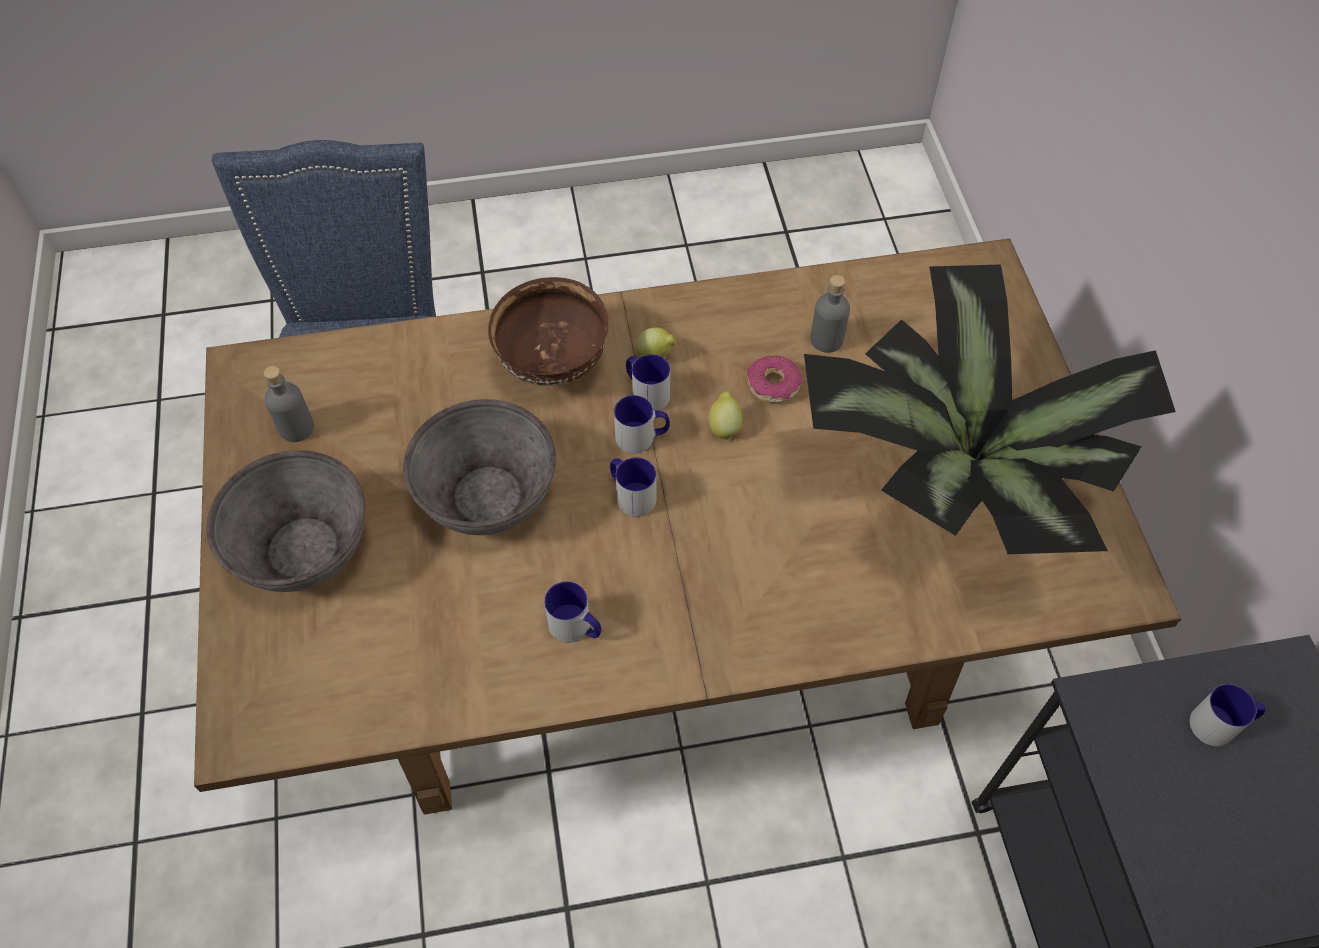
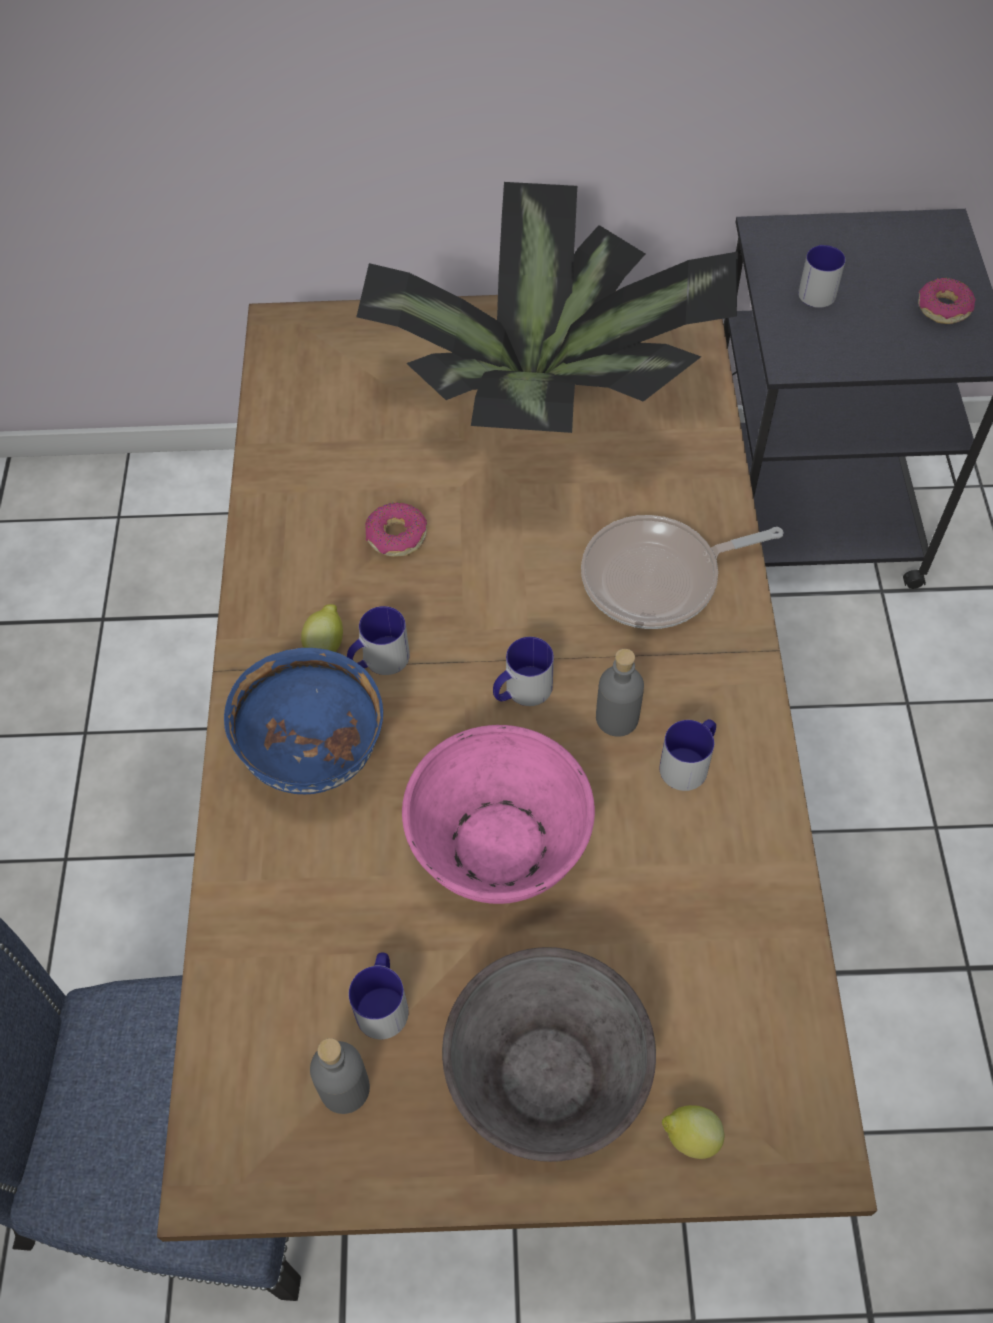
camera: 80 degrees left, 0 degrees up
grey bowl [403,399,556,535] -> pink bowl [402,725,595,904]
brown bowl [488,277,609,386] -> blue bowl [224,648,383,794]
mug [614,395,670,454] -> mug moved to [349,953,409,1039]
lemon [709,391,742,441] -> lemon moved to [662,1105,724,1159]
grey bottle [811,275,850,353] -> grey bottle moved to [596,649,644,737]
none -> frying pan [581,515,784,629]
none -> donut [918,278,976,324]

